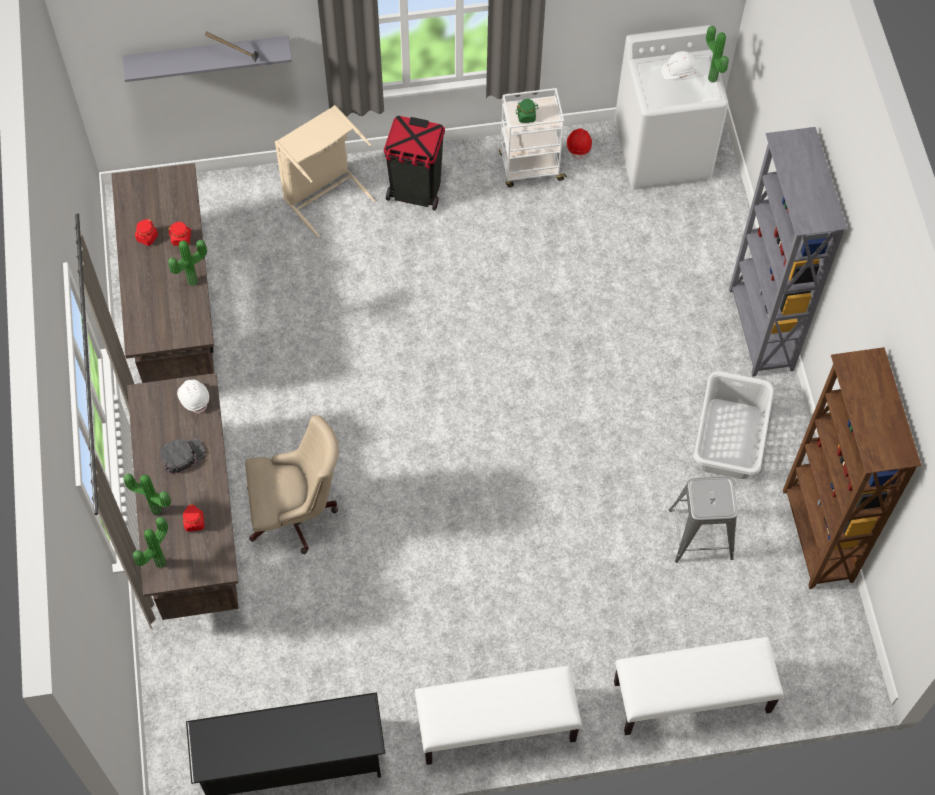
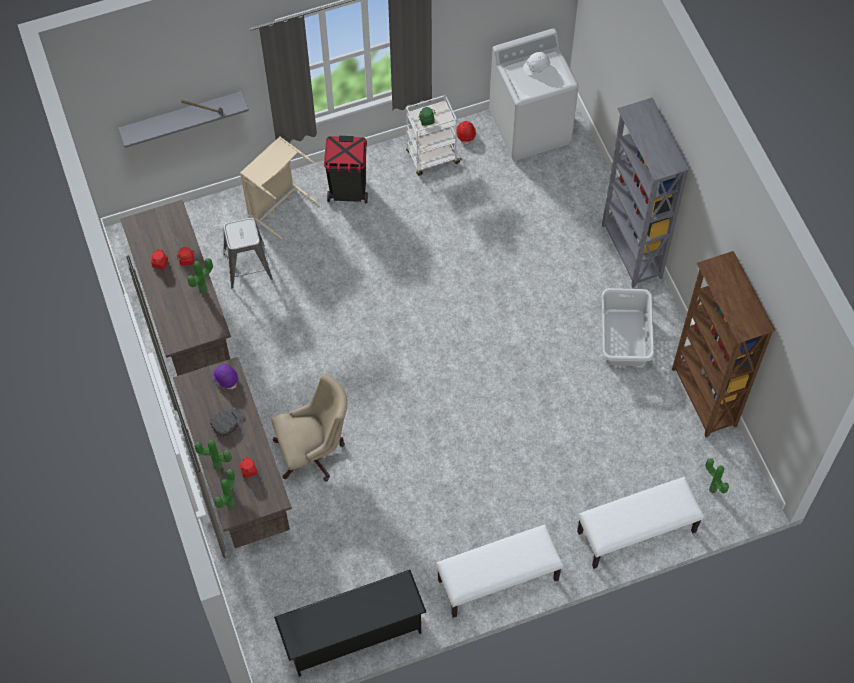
camera: 10 degrees left, 0 degrees up
white hard hat [177,380,209,414] -> purple hard hat [212,364,238,389]
grey stool [669,477,737,563] -> grey stool moved to [223,218,273,288]
potted plant [706,26,729,82] -> potted plant moved to [705,458,729,493]

